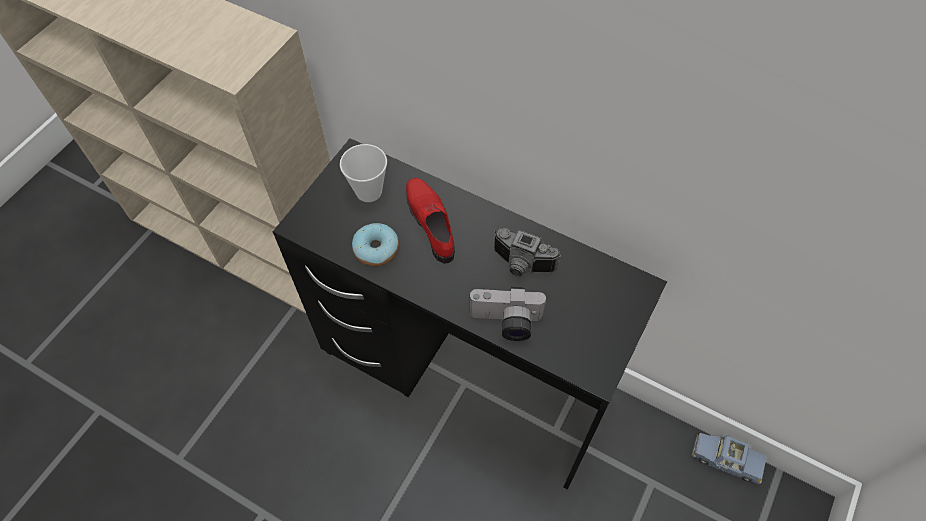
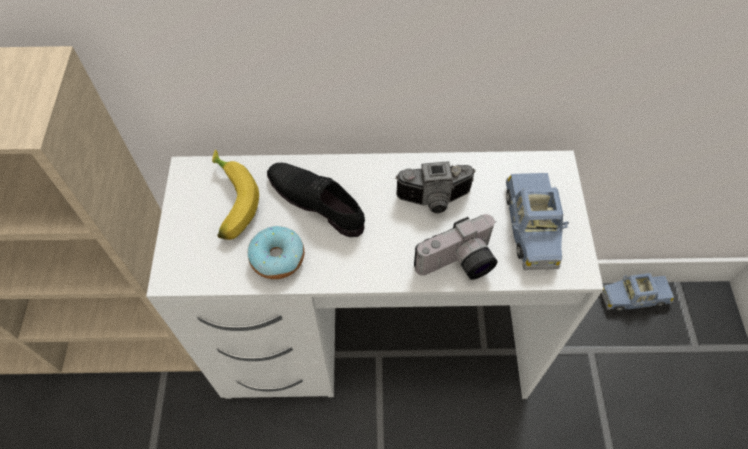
camera: 30 degrees left, 0 degrees up
black desk [273,138,667,490] -> white desk [146,151,604,399]
cup [340,144,387,202] -> banana [212,150,259,240]
red shoe [406,178,455,264] -> black shoe [267,163,365,237]
none -> blue toy car [506,173,569,270]

